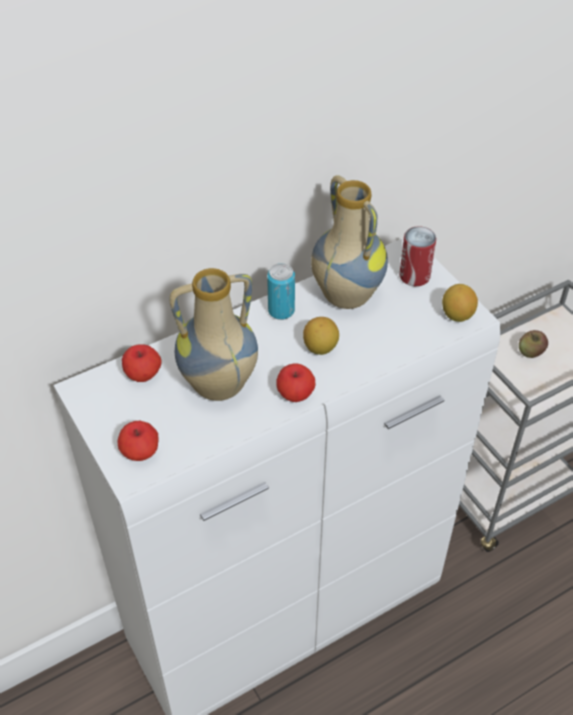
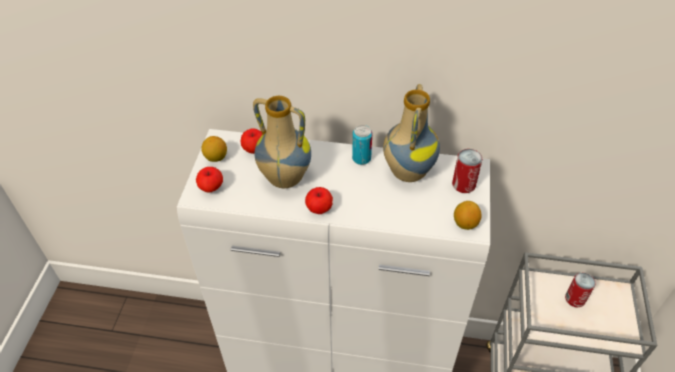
camera: 40 degrees right, 0 degrees up
lemon [303,317,339,355] -> lemon moved to [201,136,227,162]
apple [519,330,548,358] -> can [565,273,596,307]

